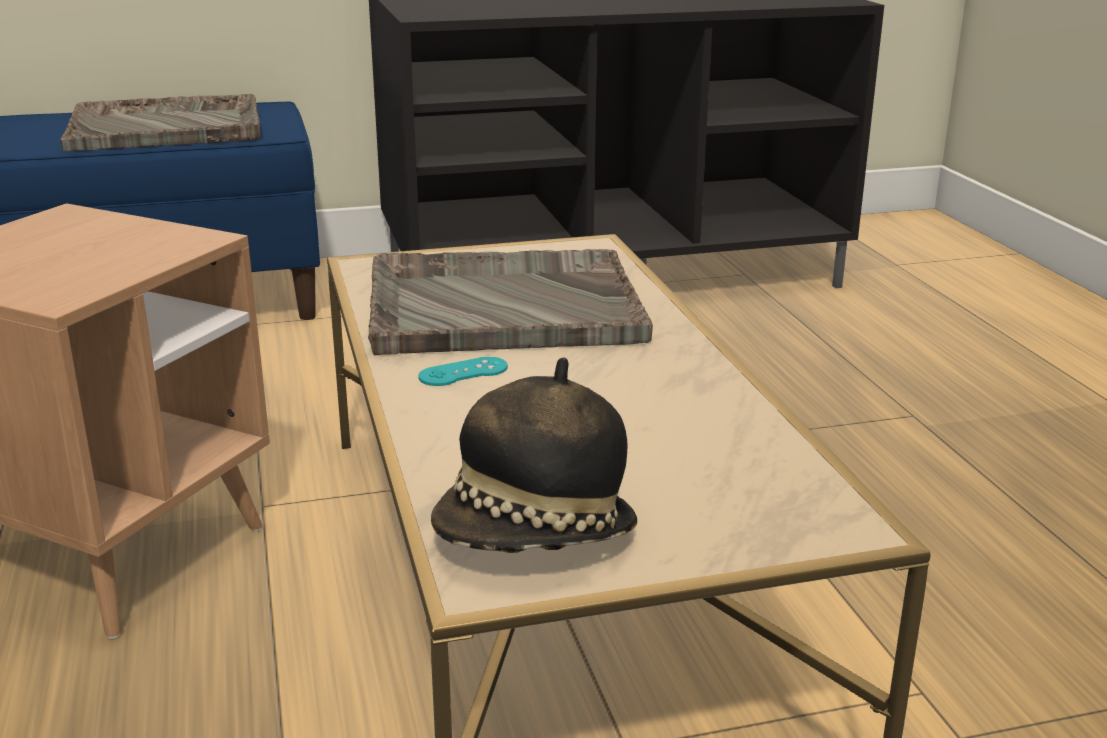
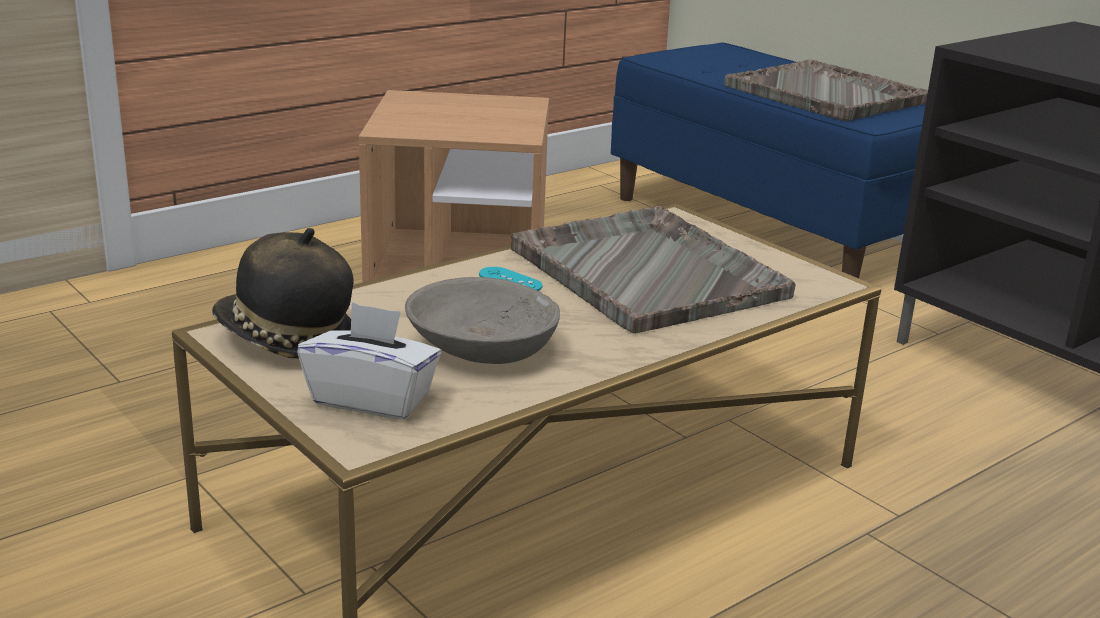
camera: 65 degrees right, 0 degrees up
none -> white tissue box [297,302,441,420]
none -> grey bowl [405,277,560,364]

